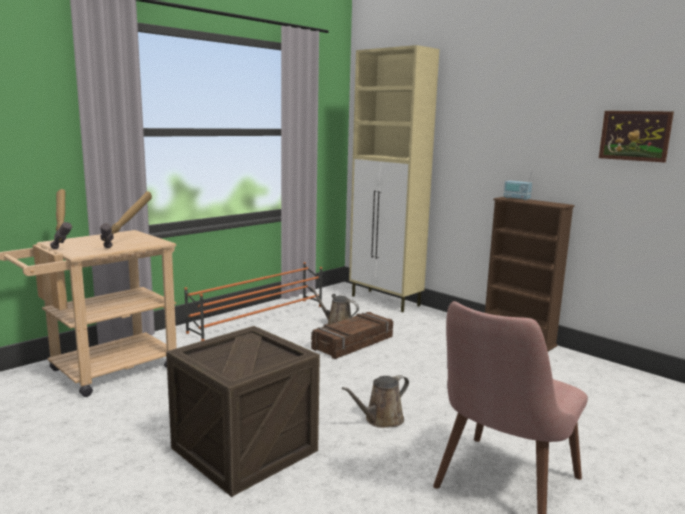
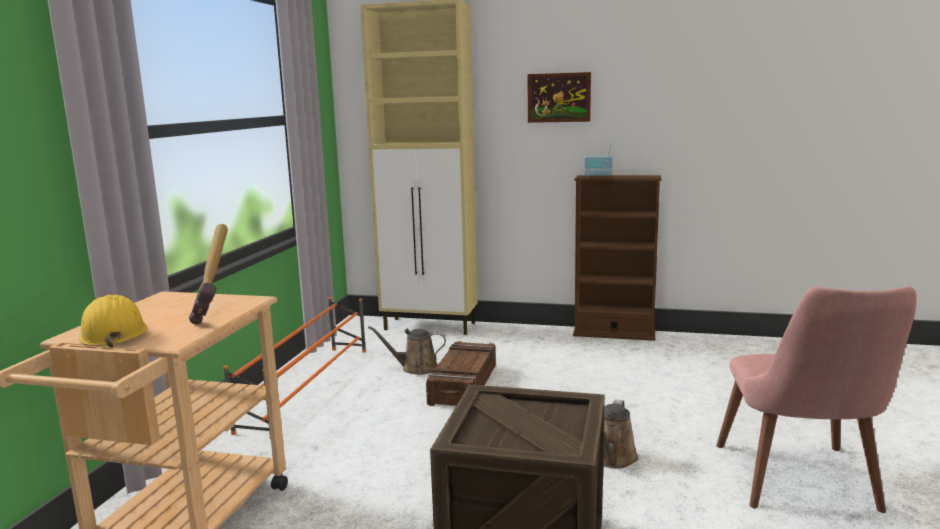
camera: 30 degrees left, 0 degrees up
hammer [50,189,72,249] -> yellow hard hat [79,295,147,347]
picture [599,111,674,163] -> picture moved to [527,72,591,123]

